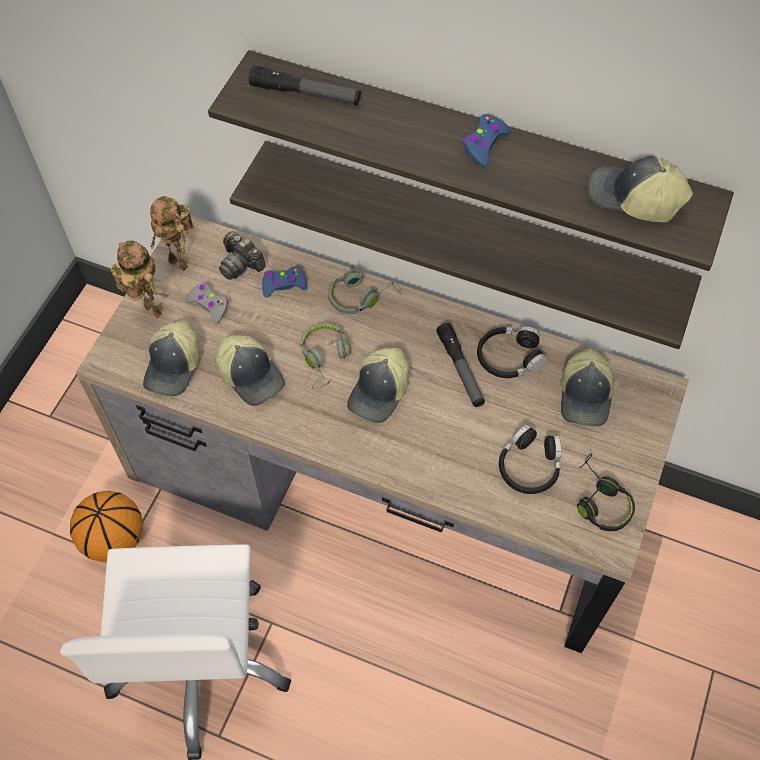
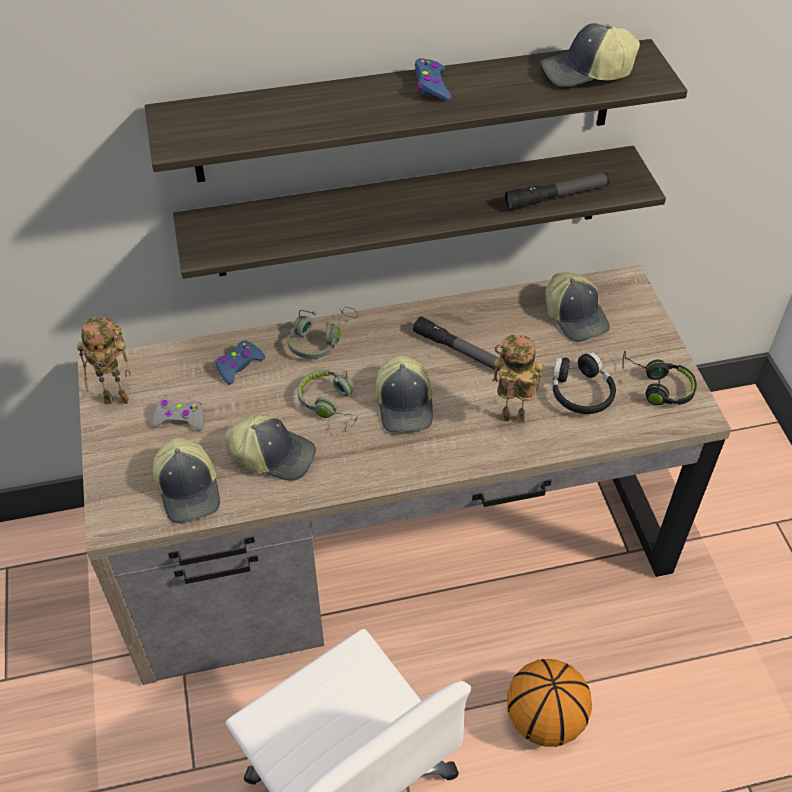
camera: 35 degrees left, 10 degrees down
basketball [70,491,143,562] -> basketball moved to [507,659,592,747]
toy robot [111,240,170,318] -> toy robot moved to [493,335,543,423]
camera [219,231,266,280] -> none
flashlight [249,65,361,105] -> flashlight moved to [505,172,610,211]
black headphones [477,326,547,378] -> none

